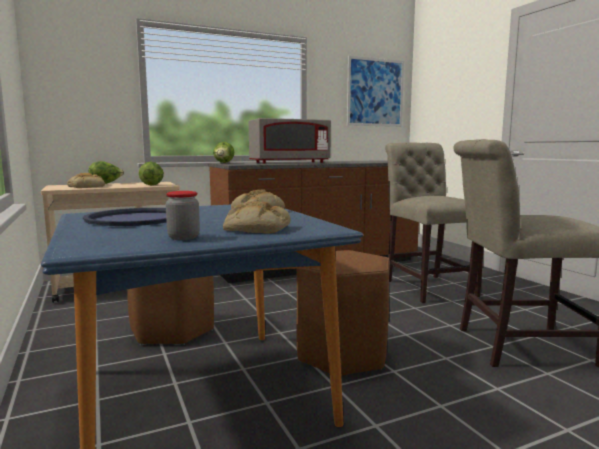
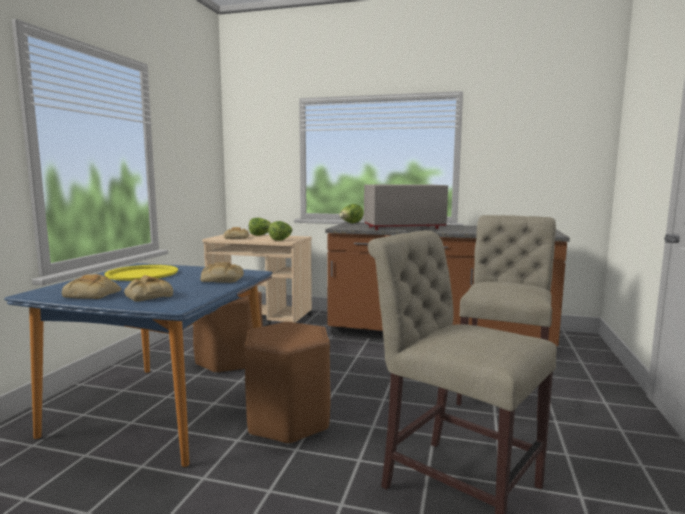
camera: 40 degrees right, 0 degrees up
blue tray [83,208,167,226] -> yellow tray [105,265,178,281]
jar [166,191,200,240] -> bread [62,274,121,299]
grey microwave [249,118,331,164] -> grey microwave turned 150 degrees clockwise [364,185,448,230]
picture [347,56,404,127] -> none

